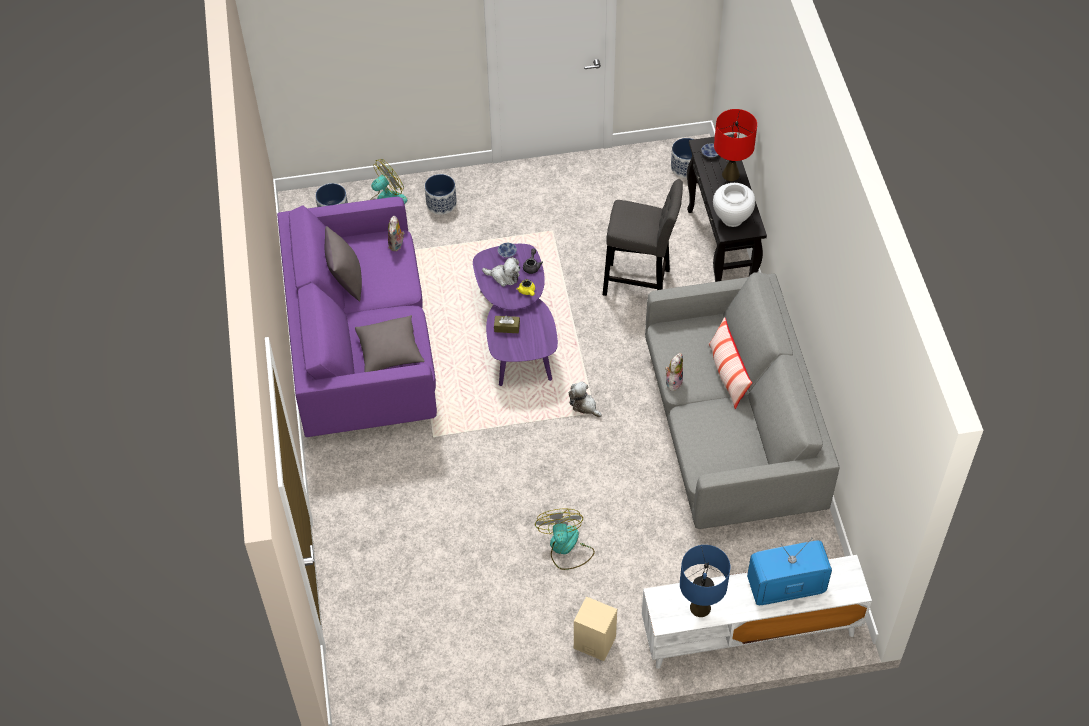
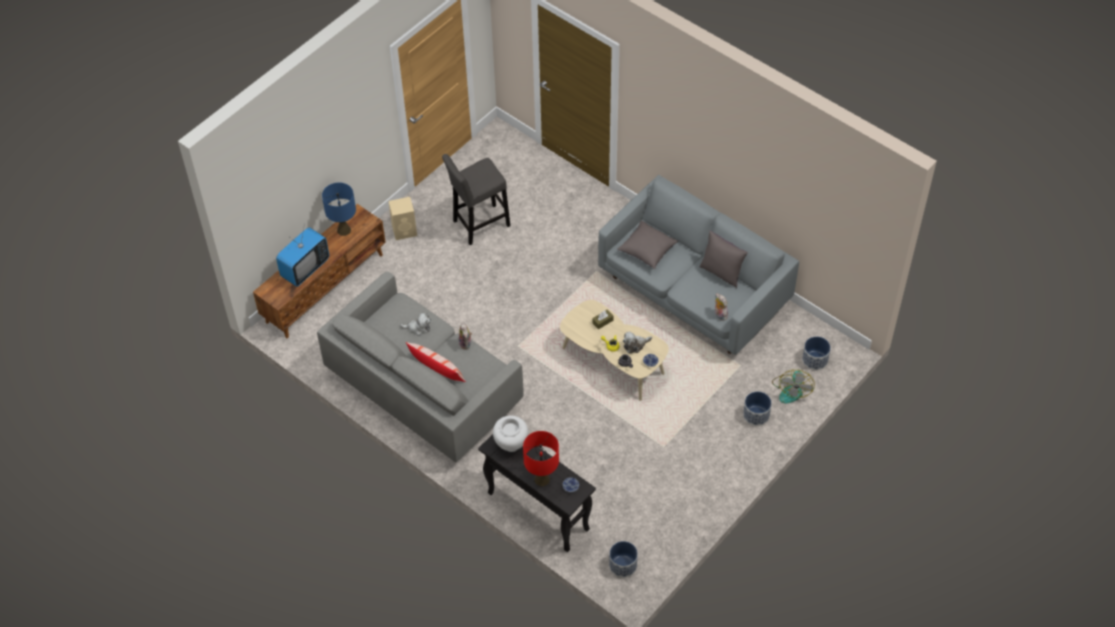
camera: 140 degrees right, 0 degrees up
purple sofa [277,197,437,437] -> grey sofa [598,175,799,355]
purple coffee table [473,244,558,386] -> beige coffee table [560,300,669,401]
fan [535,509,595,570] -> none
plush toy [569,381,602,417] -> plush toy moved to [400,312,431,336]
grey stool [603,179,683,296] -> grey stool moved to [442,154,510,245]
white tv stand [642,555,872,669] -> brown tv stand [253,204,386,338]

